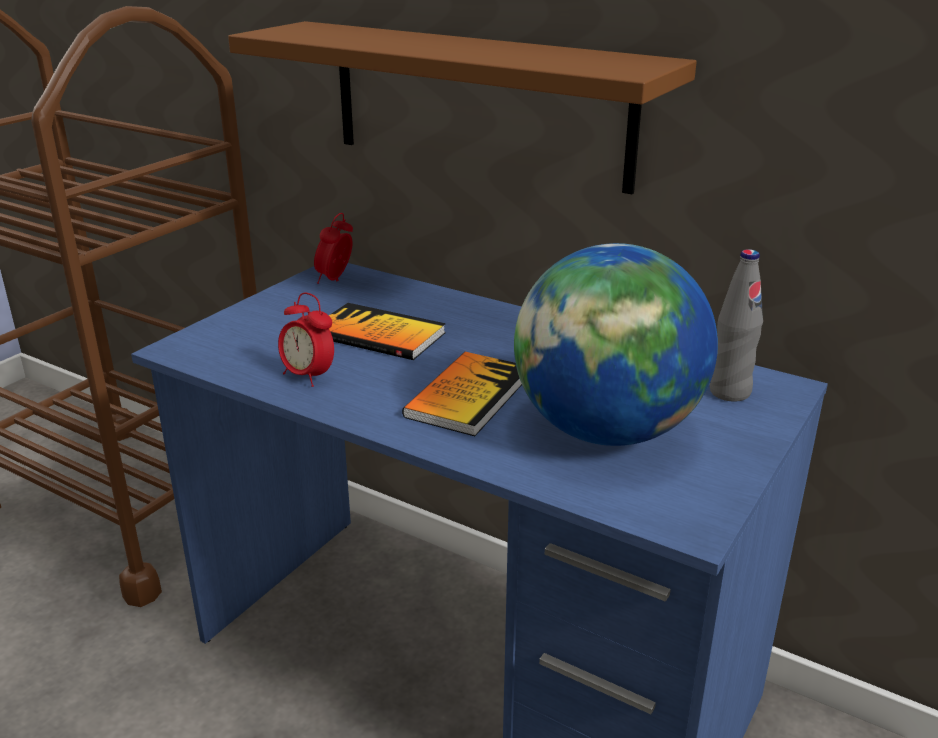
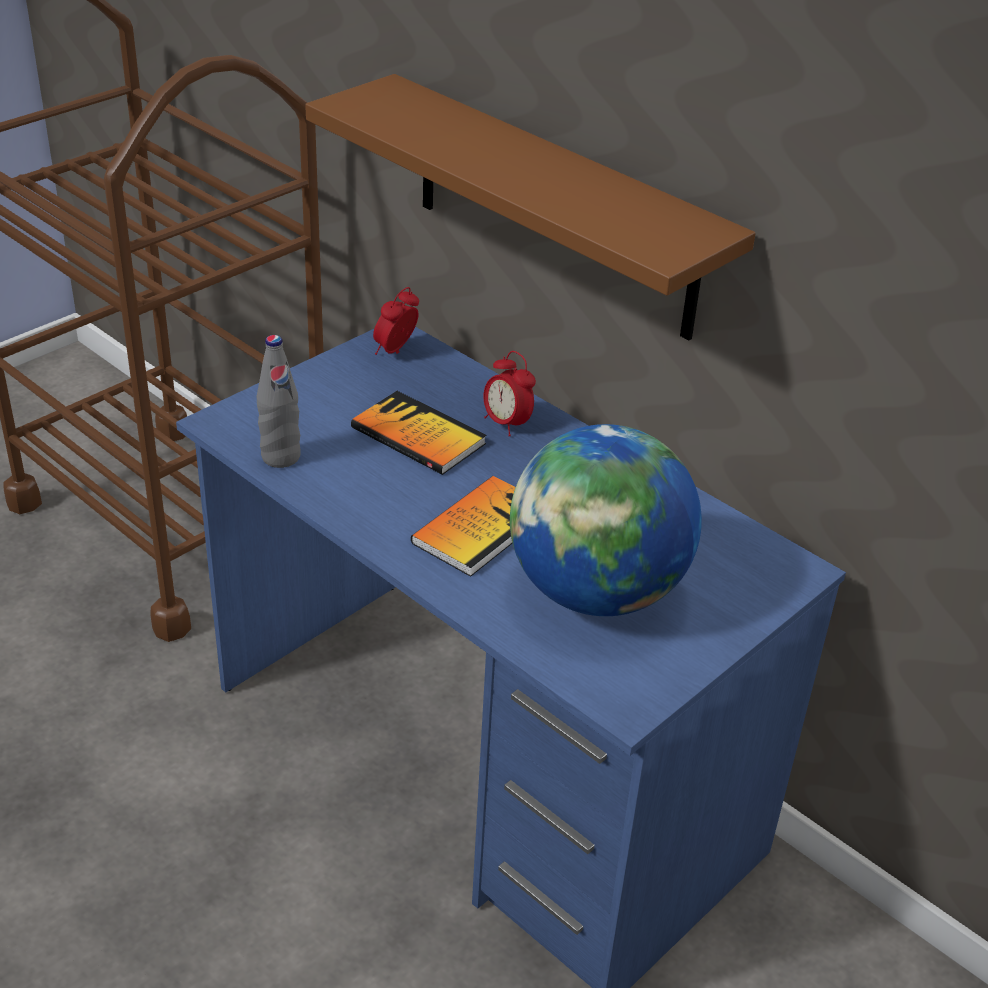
camera: 10 degrees right, 10 degrees up
alarm clock [278,293,334,387] -> alarm clock moved to [484,351,536,436]
grey bottle [710,249,763,402] -> grey bottle moved to [257,335,301,468]

